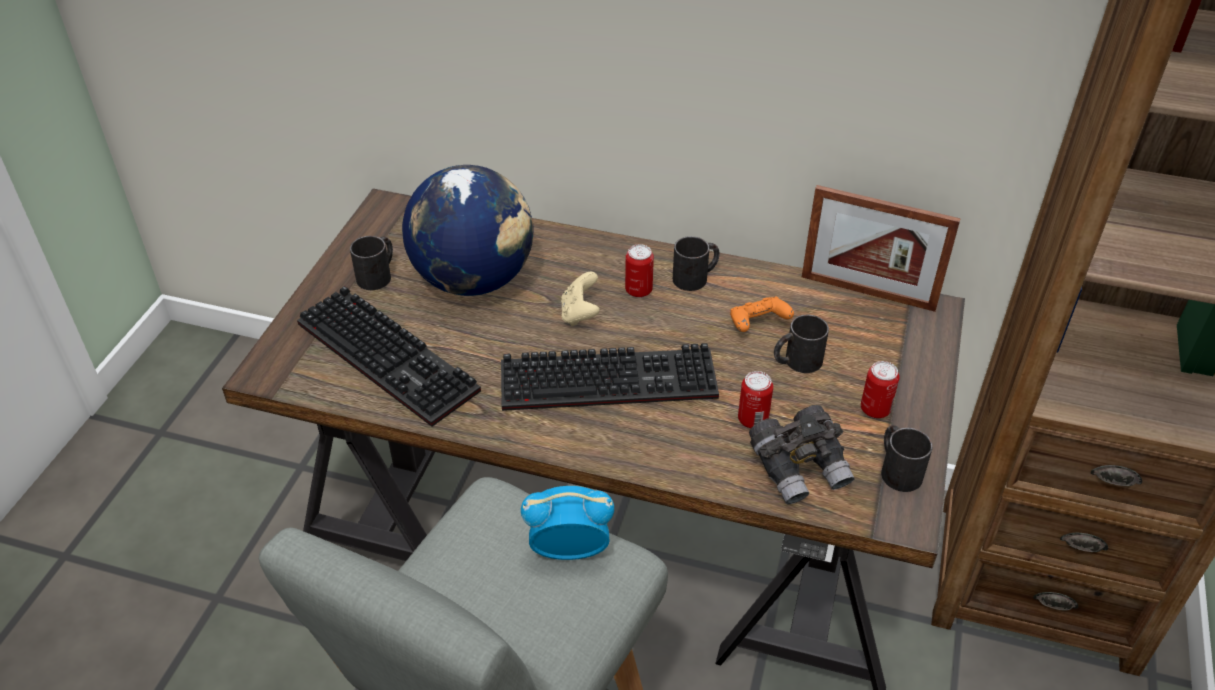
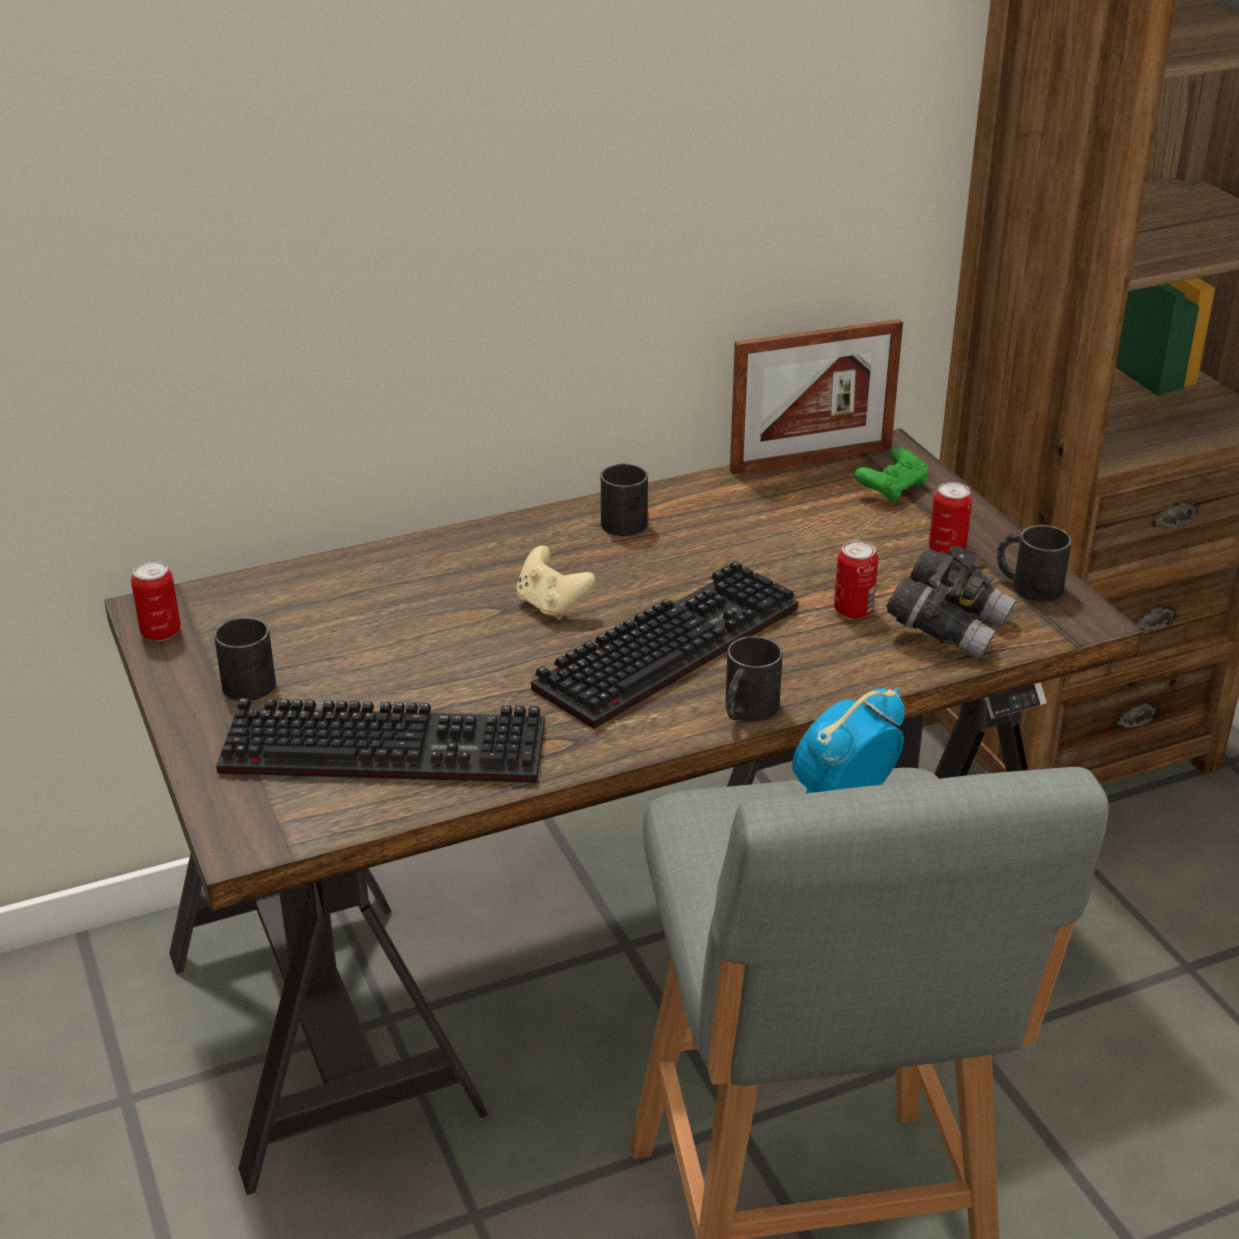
camera: 40 degrees left, 10 degrees down
globe [402,165,533,296] -> none
can [625,244,654,298] -> can moved to [131,561,181,641]
orange game controller [730,297,794,332] -> none
black mug [774,315,829,373] -> black mug moved to [725,636,783,722]
none -> green game controller [854,447,928,503]

